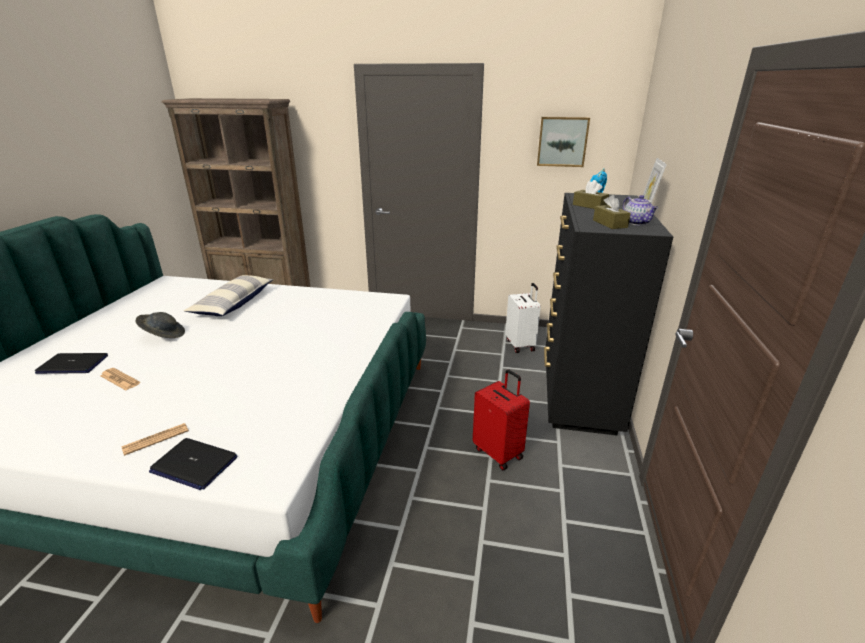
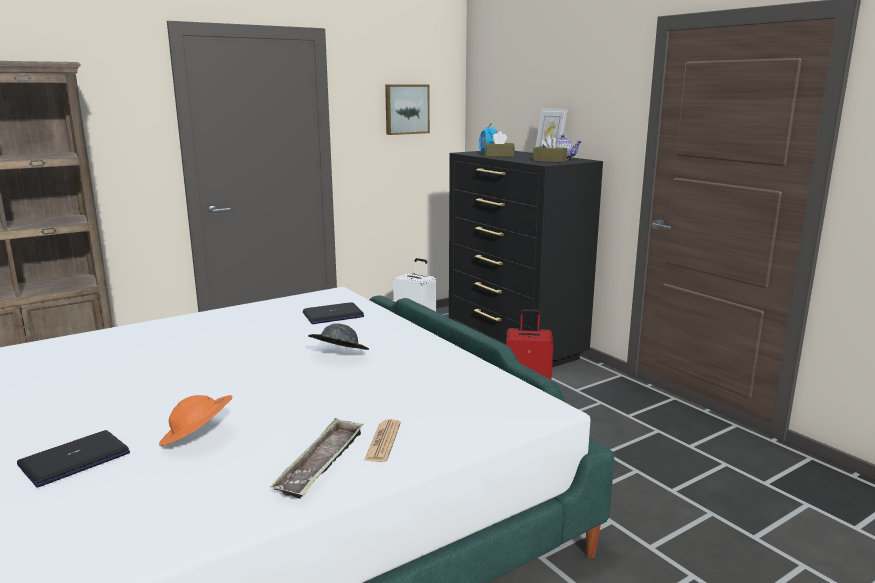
camera: 45 degrees left, 10 degrees down
newspaper [100,368,140,390] -> orange hat [159,395,232,446]
grey hat [136,312,185,338] -> grey hat moved to [308,323,369,350]
laptop [149,438,237,490] -> laptop moved to [303,302,364,324]
pillow [184,275,273,316] -> none
none -> tray [271,418,364,499]

